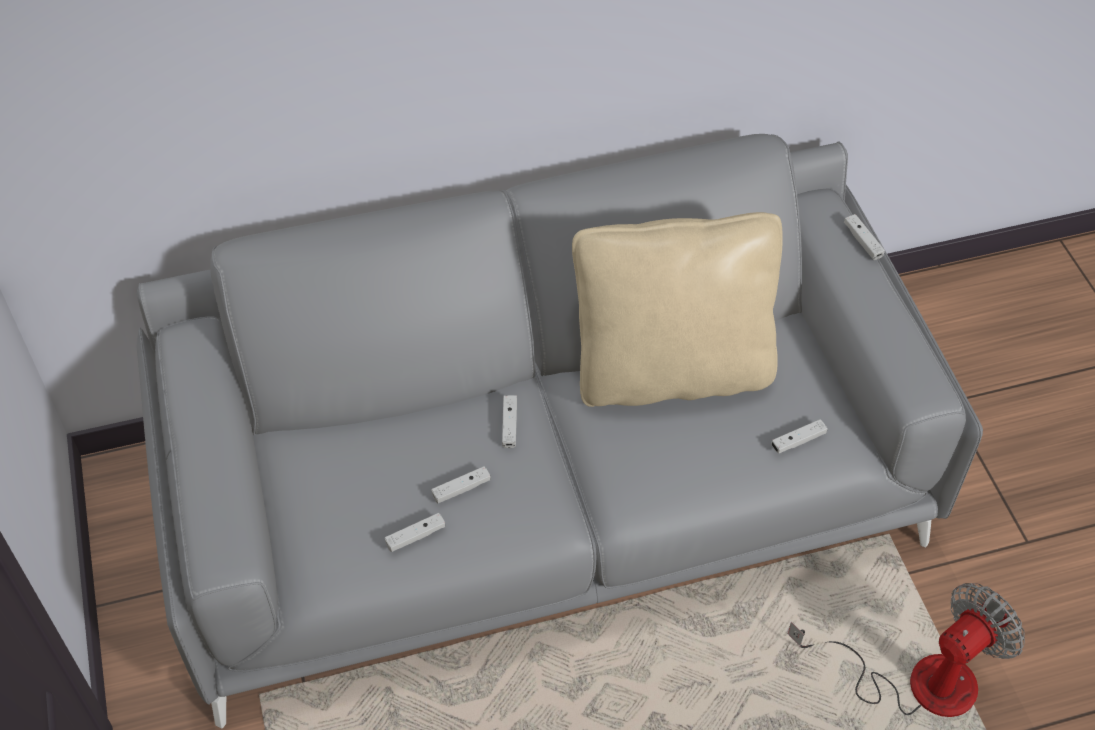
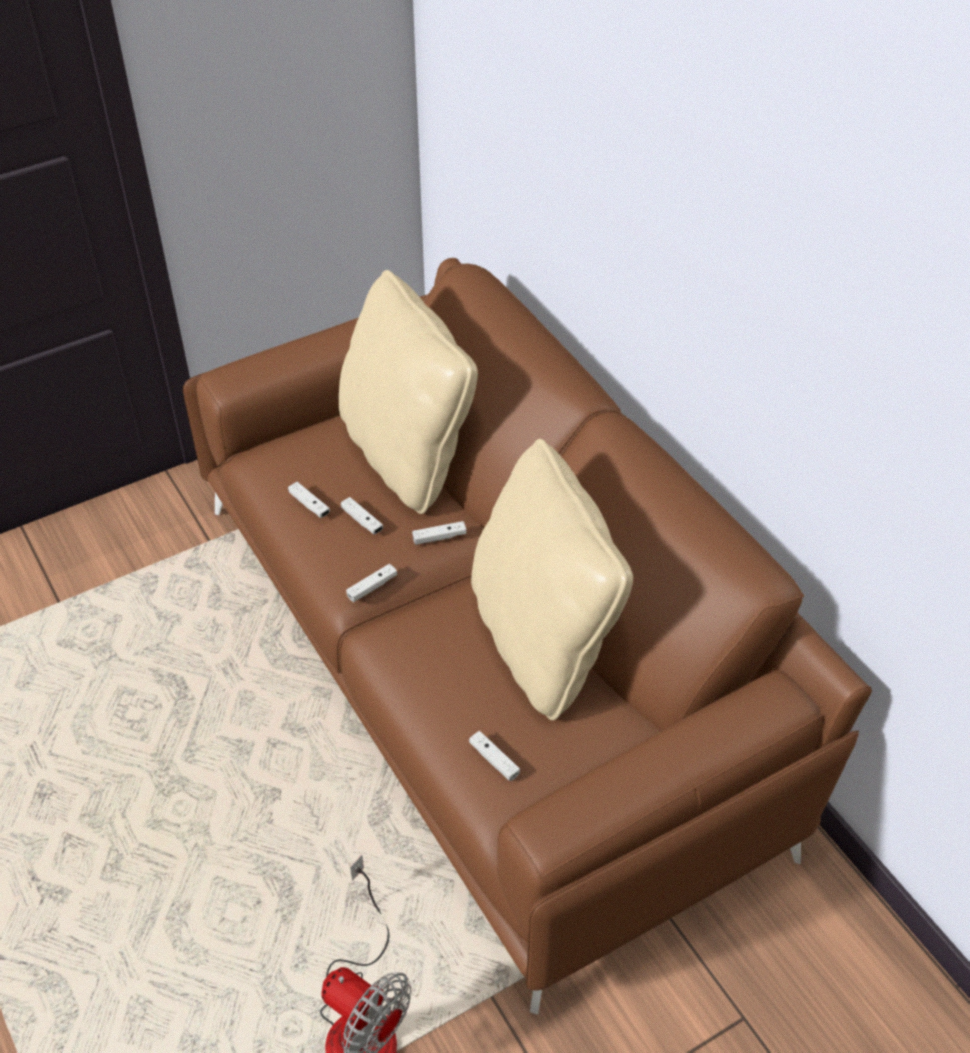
camera: 75 degrees right, 5 degrees down
grey sofa [136,134,983,729] -> brown sofa [183,258,872,1015]
white game controller [844,214,885,260] -> white game controller moved to [346,564,397,602]
none -> beige pillow [339,270,478,514]

